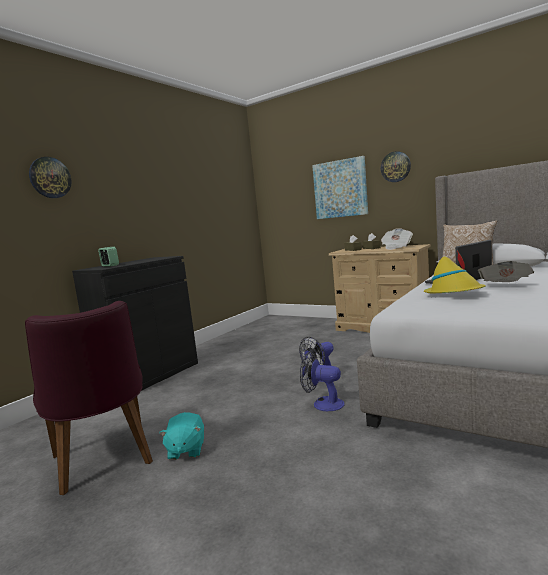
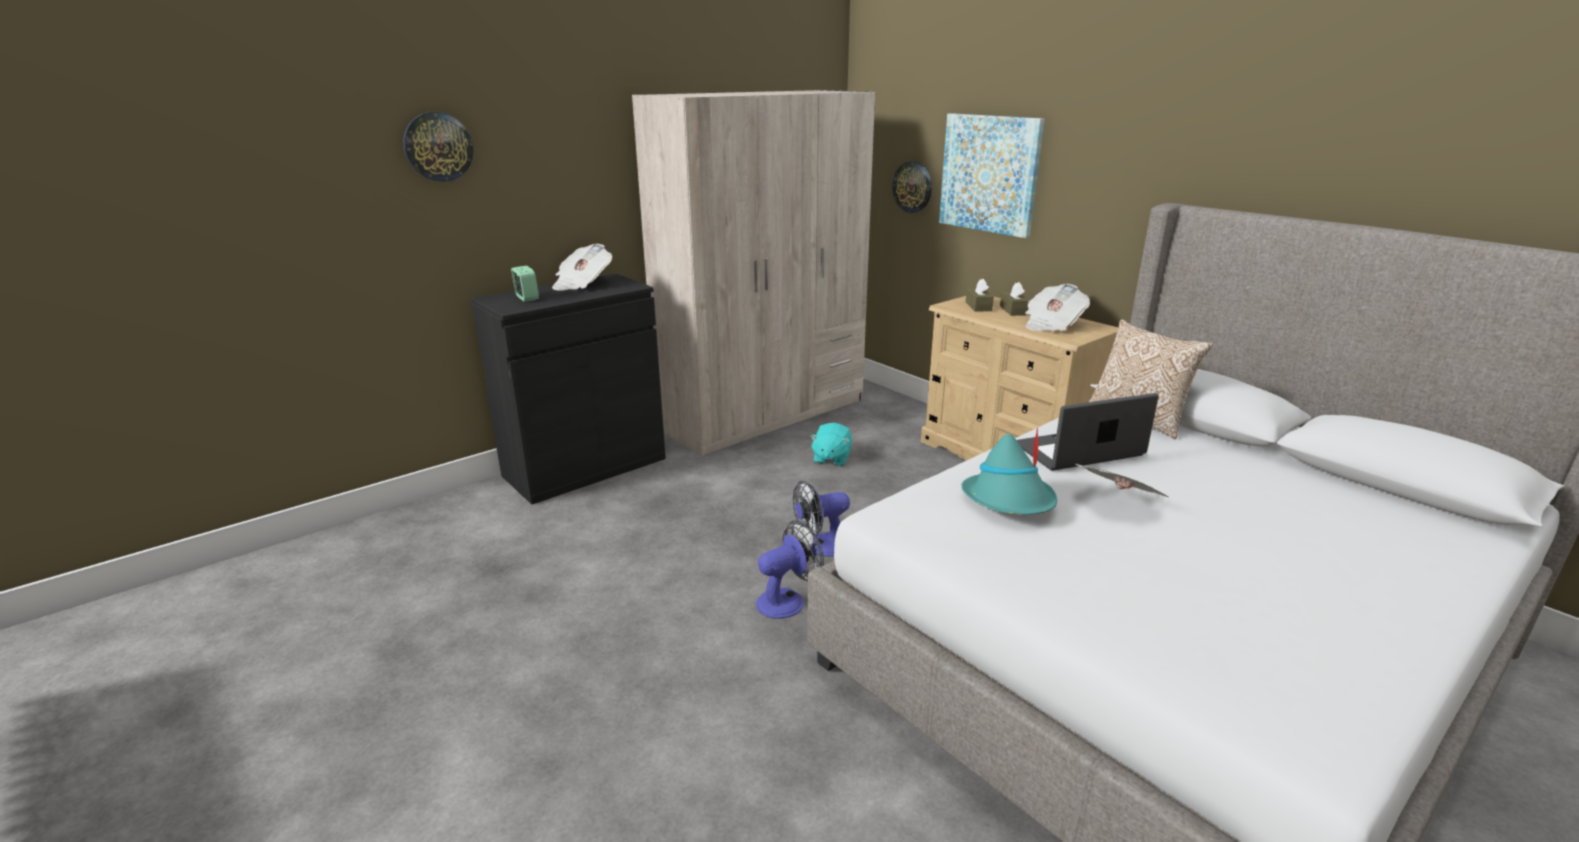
camera: 15 degrees right, 15 degrees up
purple chair [25,301,153,495] -> none
turquoise plush toy [159,412,204,460] -> turquoise plush toy moved to [810,423,852,467]
fan [300,352,344,411] -> fan turned 105 degrees clockwise [756,520,824,619]
wall clock [381,151,411,182] -> wall clock moved to [892,161,932,213]
yellow hat [424,250,486,293] -> turquoise hat [961,427,1057,515]
none -> newspaper [552,244,612,291]
none -> beige wardrobe [632,90,875,456]

